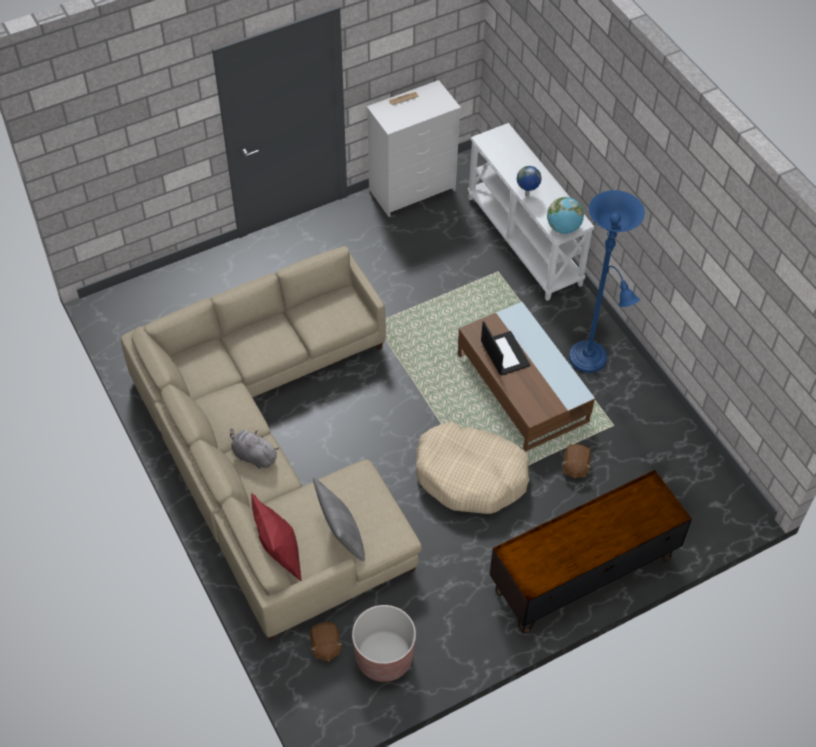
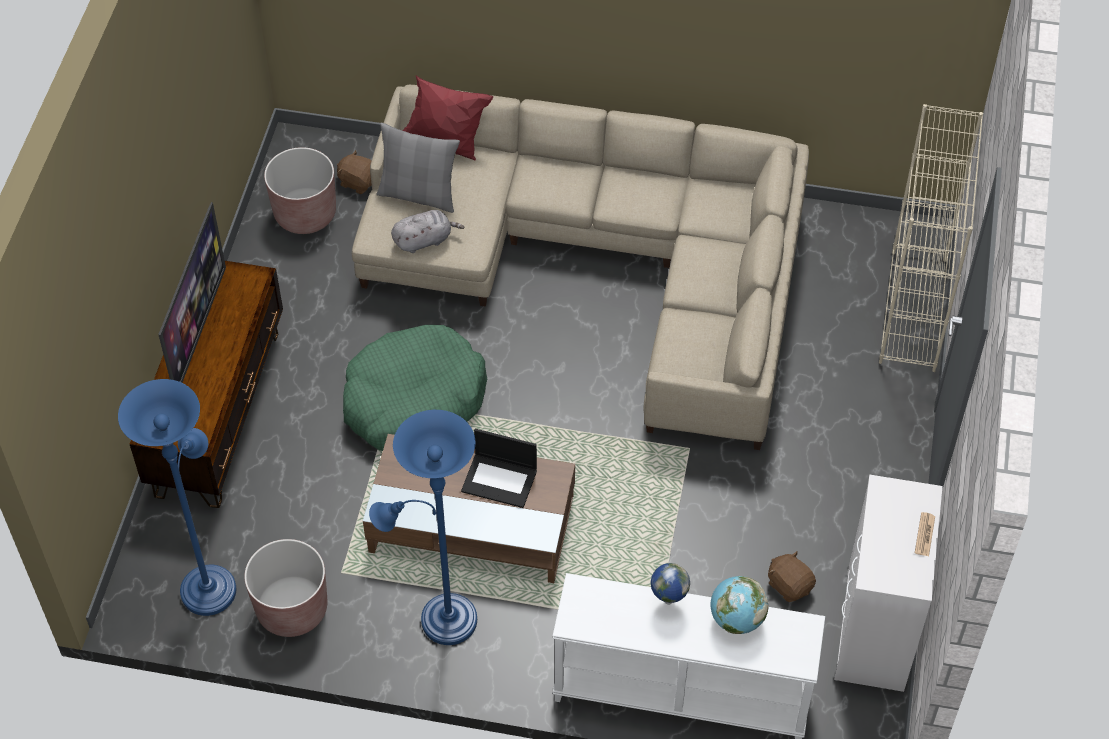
camera: 130 degrees right, 0 degrees up
grey plush toy [230,428,279,469] -> grey plush toy moved to [391,210,464,253]
beige dog bed [416,422,530,514] -> green dog bed [343,325,487,451]
globe [547,197,584,234] -> globe moved to [710,576,769,634]
brown plush toy [562,444,591,479] -> brown plush toy moved to [768,551,816,602]
none -> blue floor lamp [118,379,236,616]
none -> television [158,202,226,383]
none -> brown planter [244,539,327,637]
none -> beige bookcase [879,104,983,372]

